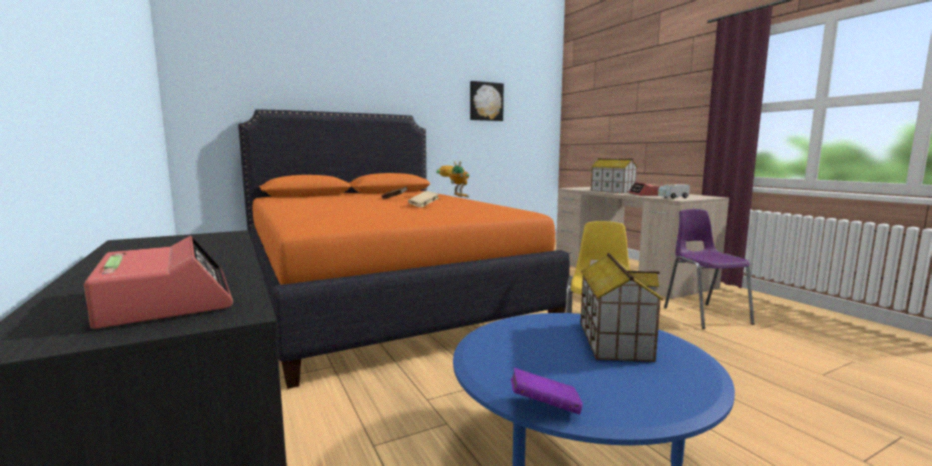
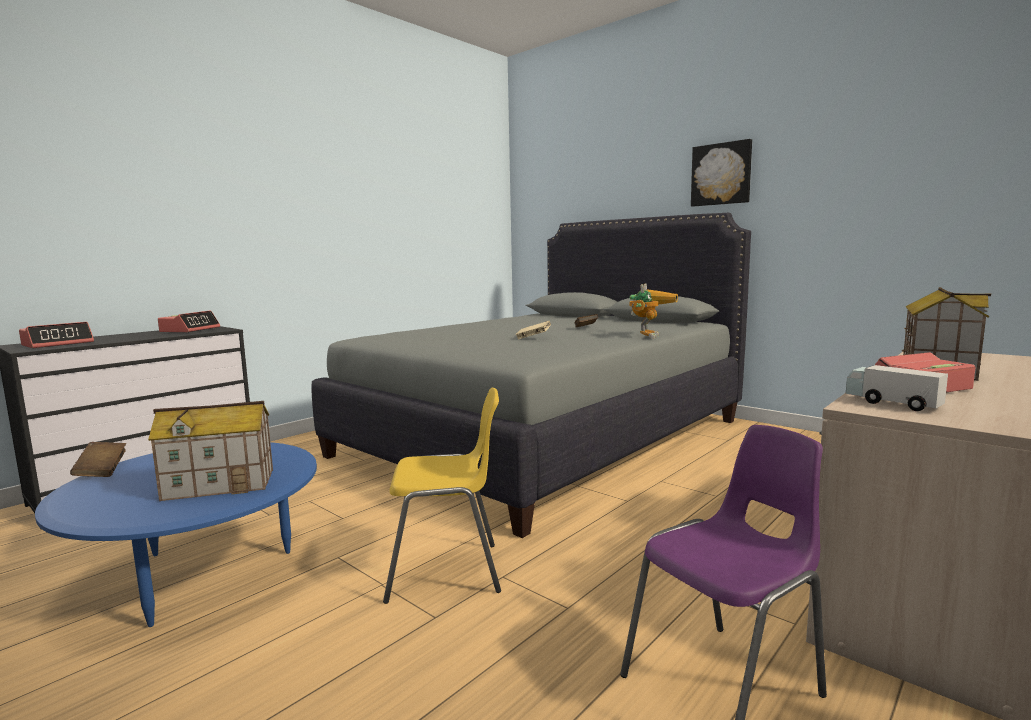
camera: 70 degrees right, 0 degrees up
orange bed [238,109,570,389] -> grey bed [311,213,751,538]
picture [470,81,504,121] -> picture moved to [691,139,752,207]
purple book [511,368,583,415] -> brown book [70,442,126,477]
none -> alarm clock [158,311,220,333]

